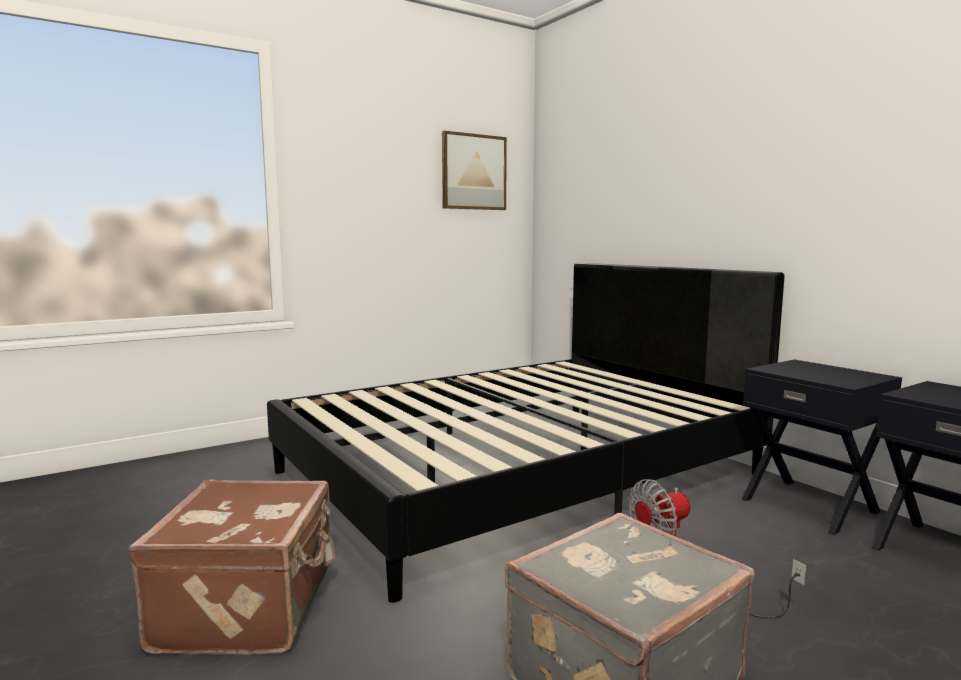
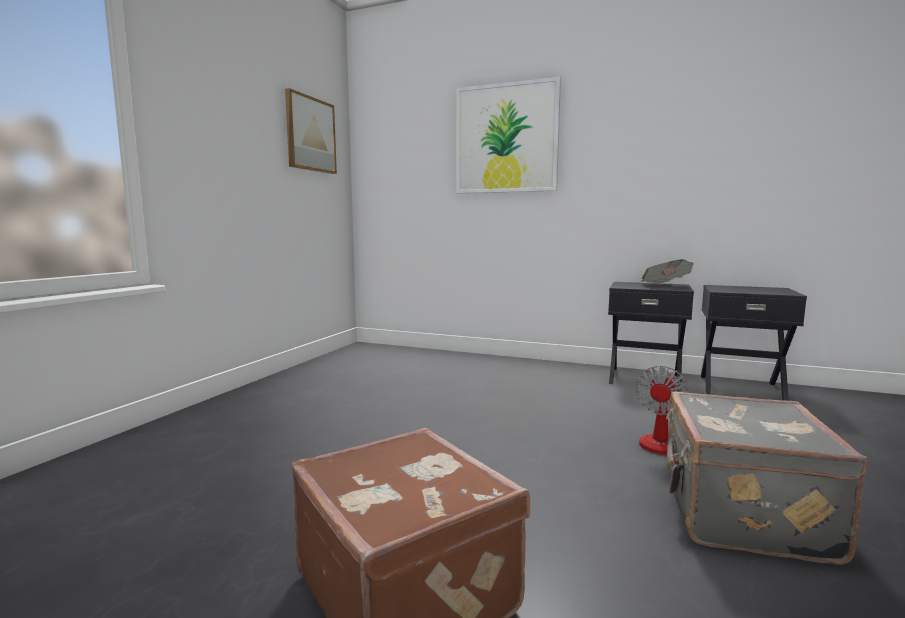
camera: 35 degrees left, 0 degrees up
black bed [267,263,784,603] -> none
none -> picture [456,77,561,193]
none -> newspaper [641,259,694,283]

